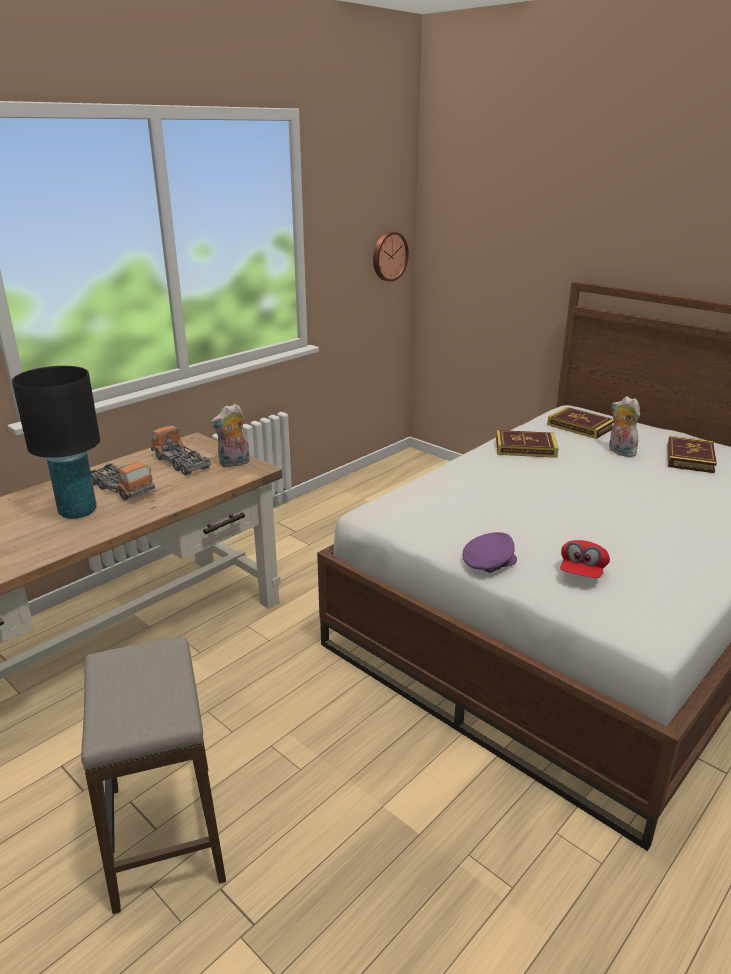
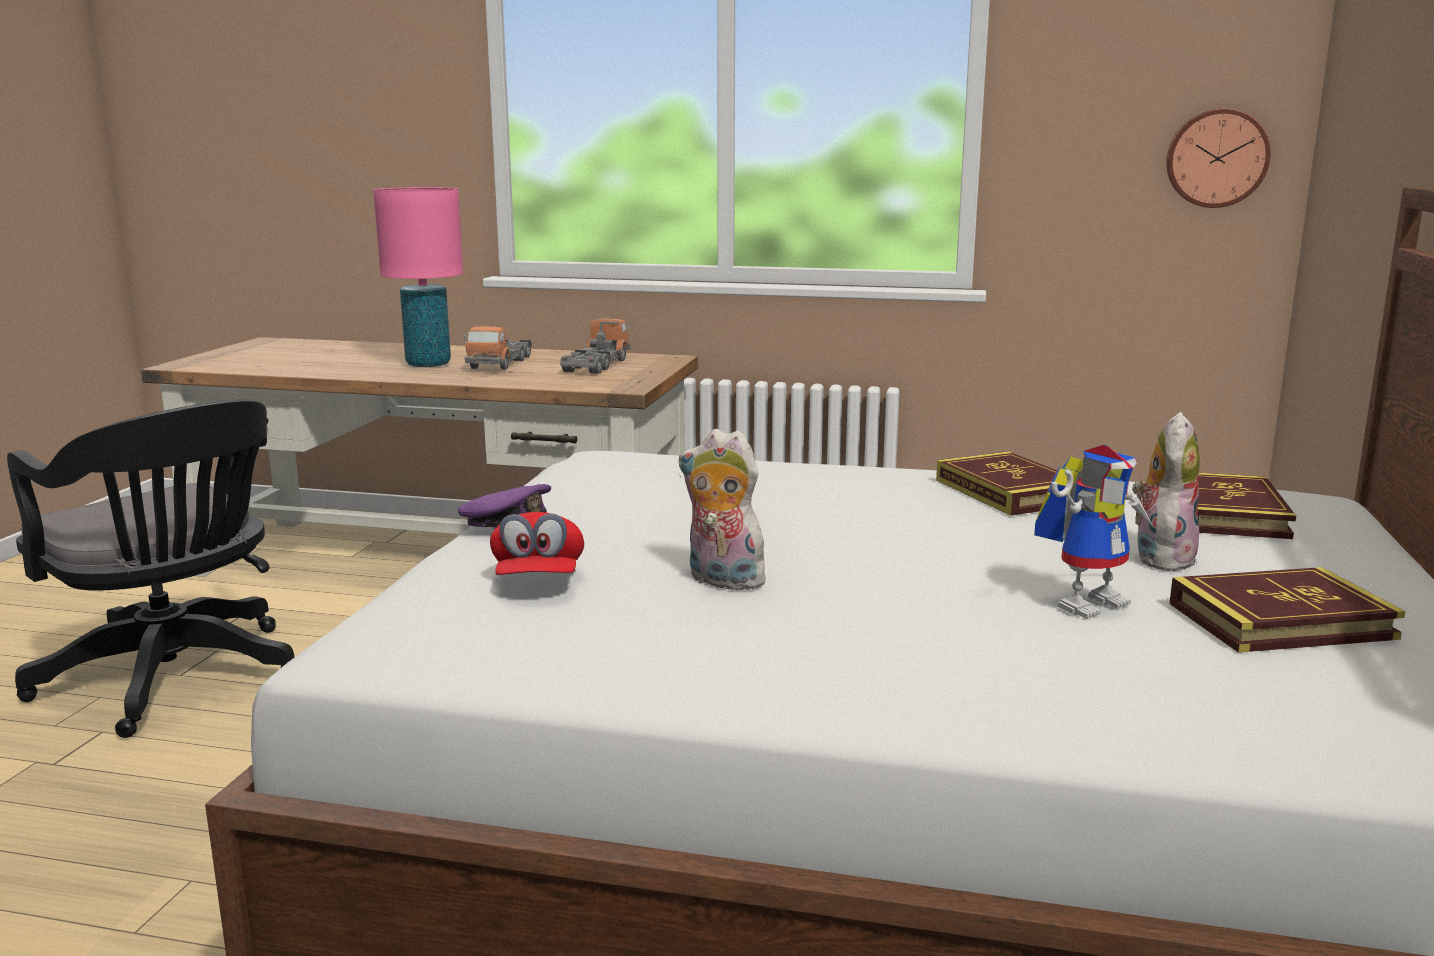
camera: 60 degrees right, 10 degrees down
black table lamp [12,366,100,519] -> pink table lamp [373,187,463,367]
stool [81,637,226,914] -> black office chair [7,401,294,738]
plush toy [210,404,250,467] -> plush toy moved to [679,429,769,592]
red cap [560,540,610,578] -> red cap turned 90 degrees counterclockwise [490,512,584,575]
none -> toy robot [1034,445,1154,619]

